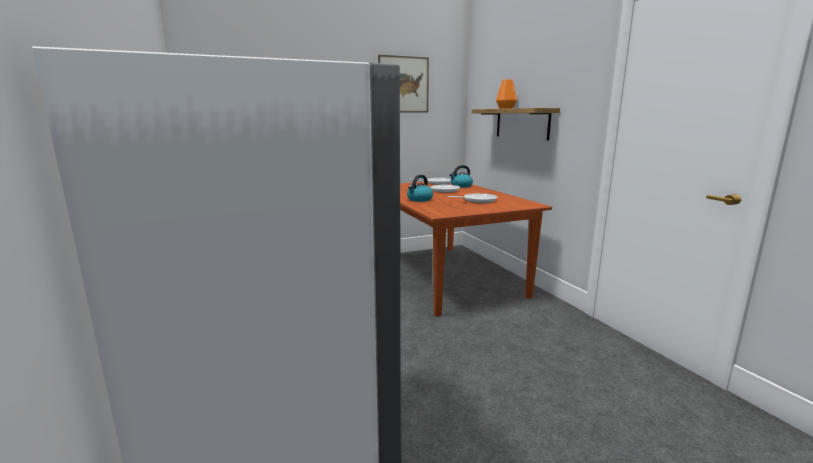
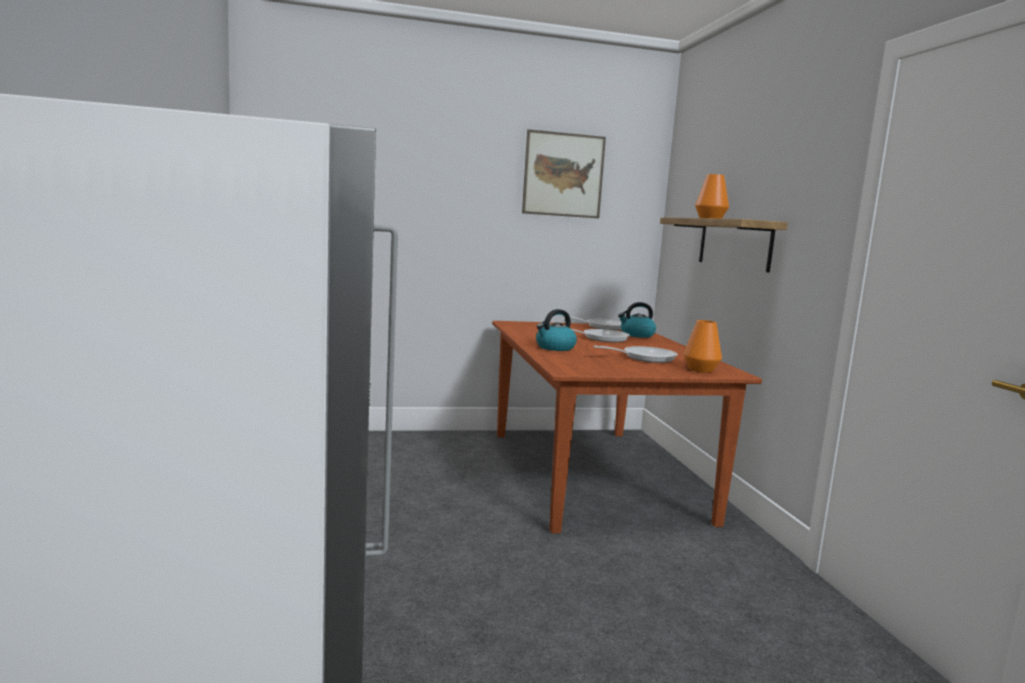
camera: 10 degrees right, 5 degrees down
none -> orange vase [683,320,722,373]

